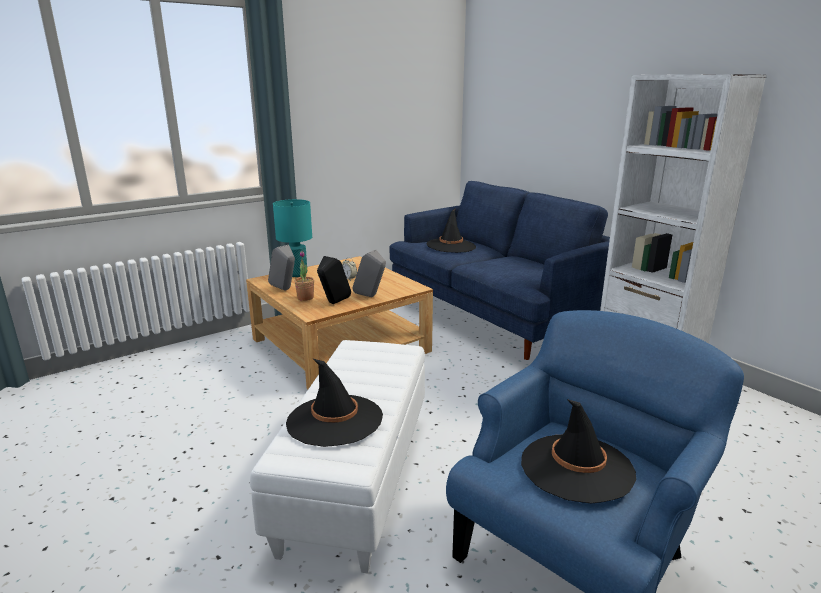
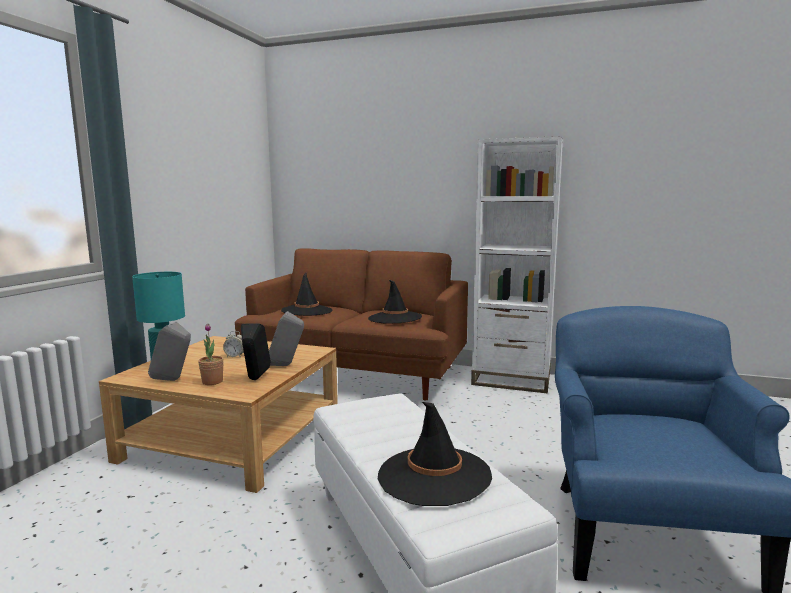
camera: 35 degrees left, 10 degrees down
blue sofa [390,181,610,360] -> brown sofa [235,248,468,401]
black hat [521,399,636,503] -> black hat moved to [368,280,422,324]

